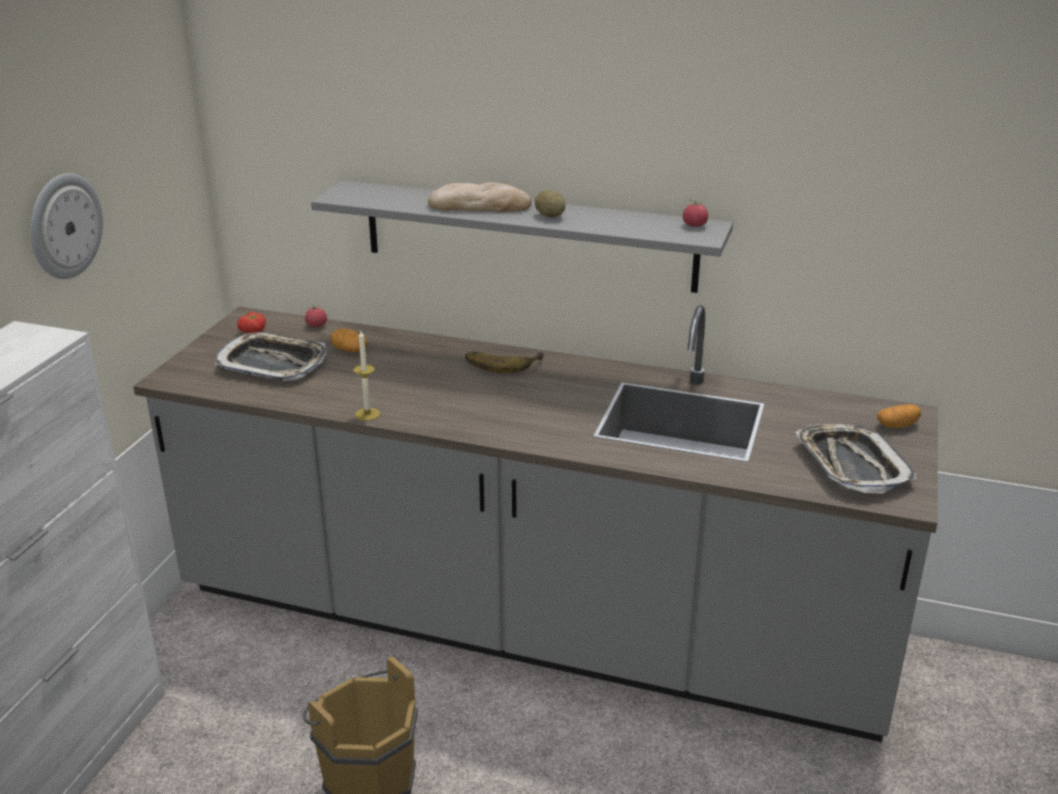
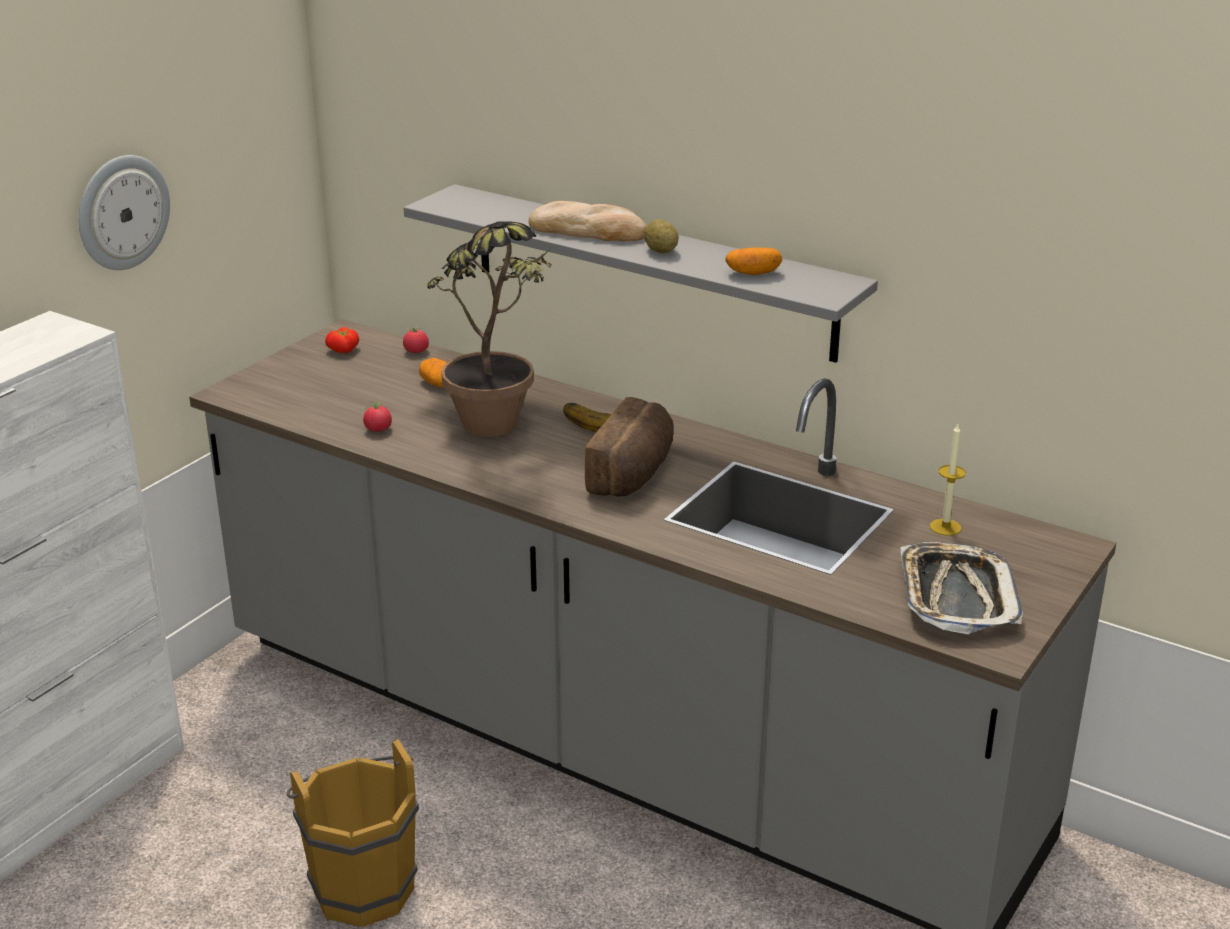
camera: 15 degrees right, 0 degrees up
tray [214,332,326,381] -> none
candle [353,331,380,421] -> candle moved to [930,424,966,536]
tomato [683,200,708,227] -> tomato moved to [363,401,392,432]
potato [877,404,921,428] -> potato moved to [726,247,782,275]
none -> potted plant [427,221,552,437]
none -> bread [585,397,674,497]

